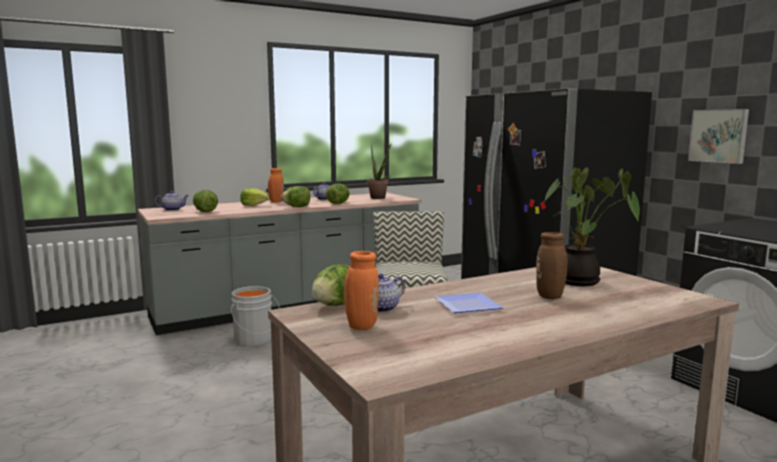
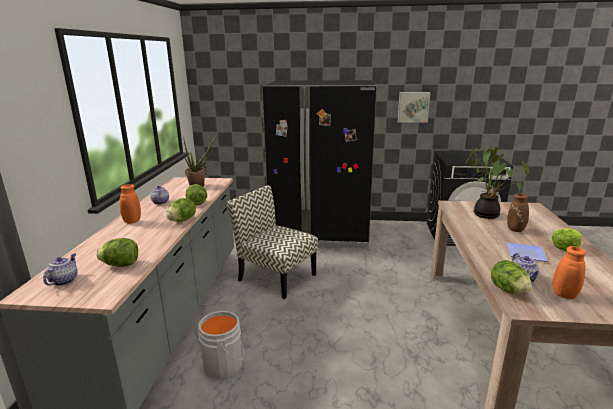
camera: 55 degrees left, 10 degrees up
lettuce [240,188,269,206] -> lettuce moved to [552,228,581,251]

